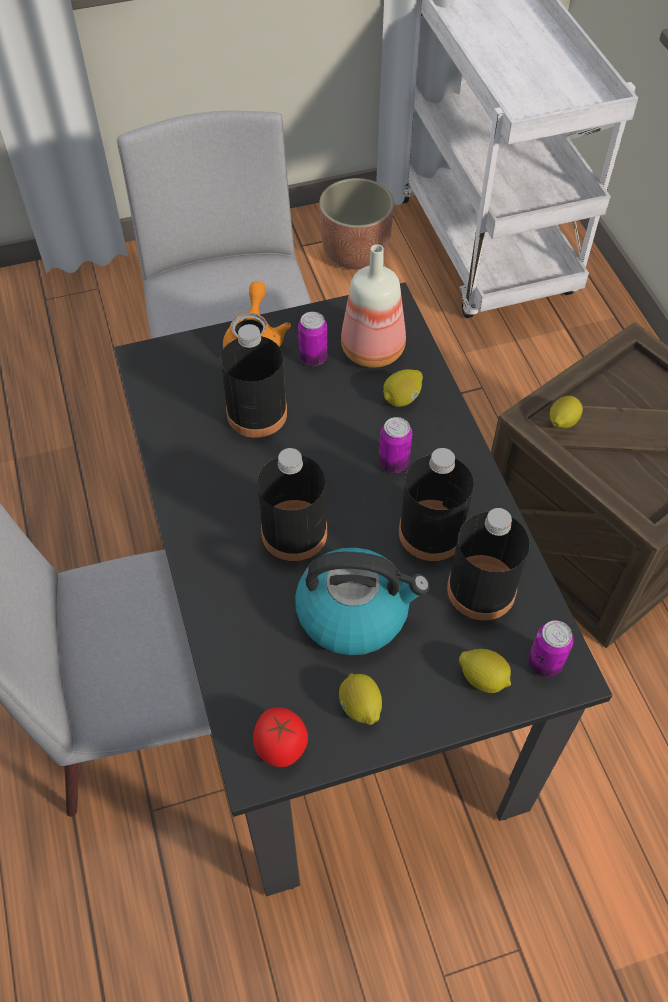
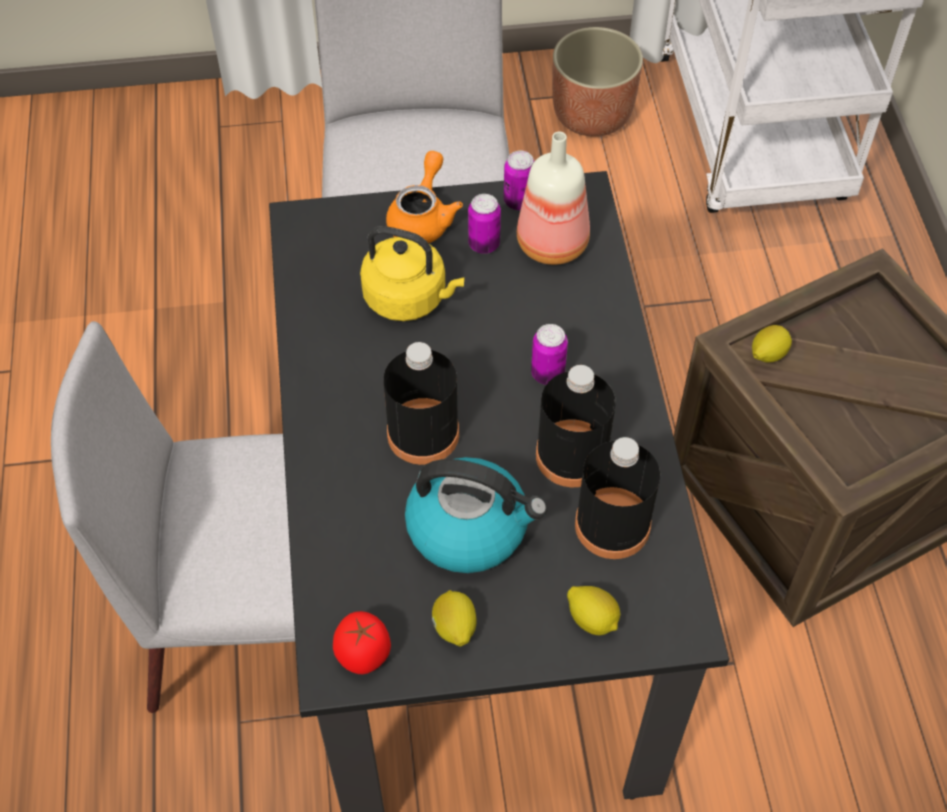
camera: 10 degrees right, 0 degrees up
black bottle [220,324,287,438] -> yellow kettle [360,226,465,321]
lemon [383,369,423,407] -> none
can [528,620,574,677] -> can moved to [504,151,535,210]

